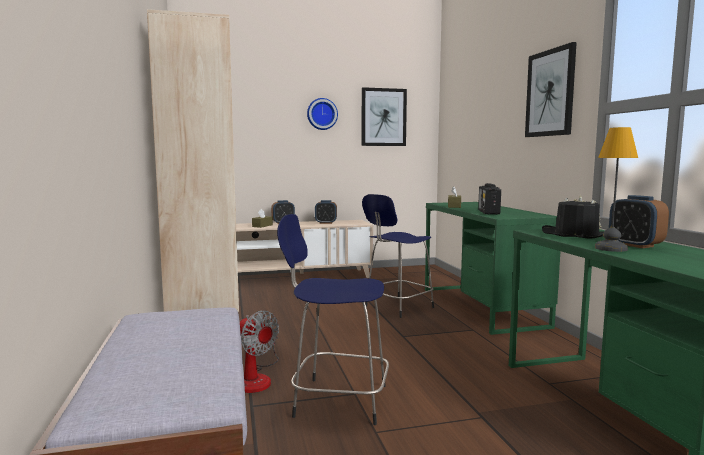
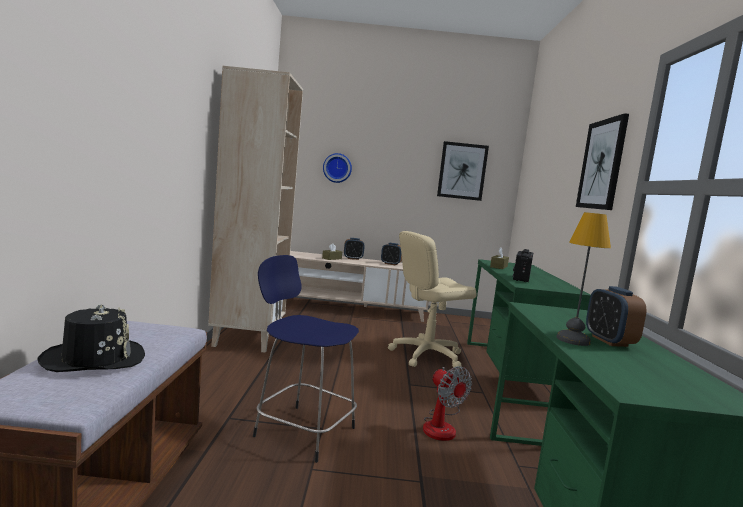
camera: 15 degrees right, 0 degrees up
fan [240,311,279,393] -> fan moved to [423,366,472,441]
wall clock [307,98,338,130] -> wall clock moved to [323,153,352,183]
blue stool [362,194,434,318] -> beige office chair [388,231,477,368]
black hat [542,195,603,238] -> black hat moved to [37,304,145,372]

